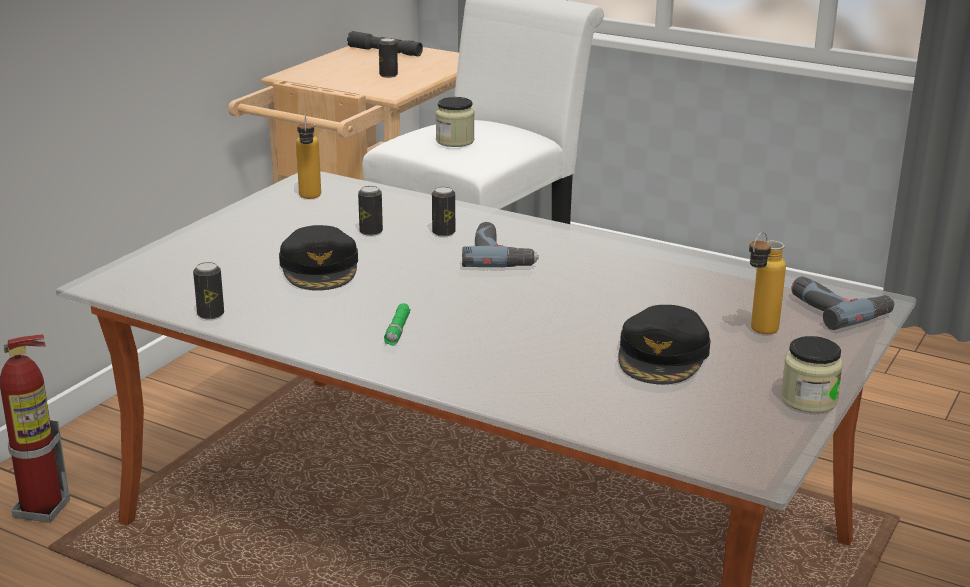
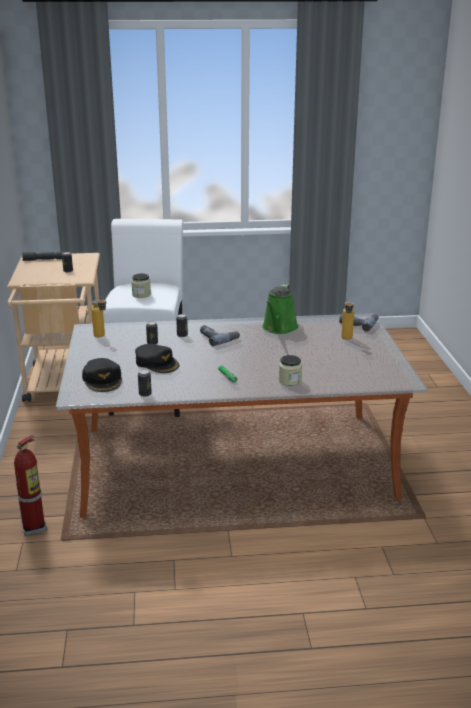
camera: 35 degrees left, 0 degrees up
black cap [618,305,711,384] -> black cap moved to [82,358,122,392]
jar [781,336,843,413] -> jar moved to [279,355,302,386]
none -> green watering can [262,284,298,334]

